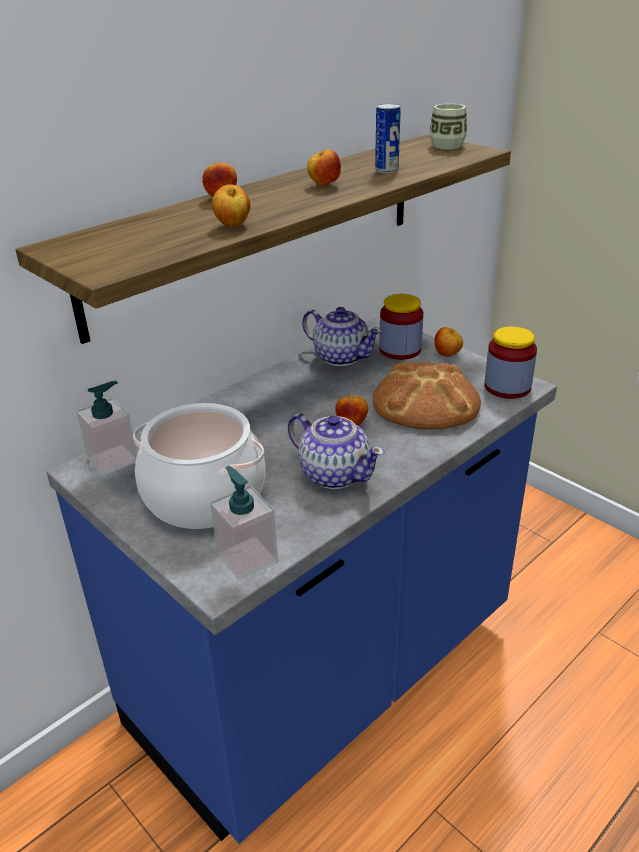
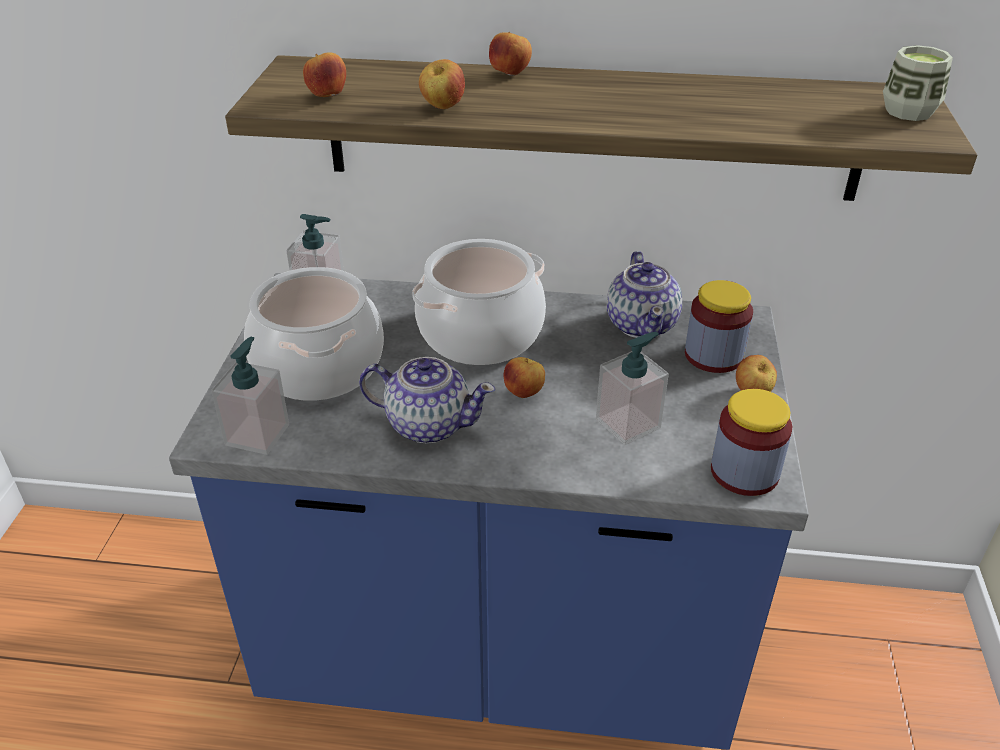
camera: 50 degrees right, 5 degrees up
teapot [288,413,385,489] -> teapot turned 75 degrees counterclockwise [359,357,495,444]
apple [307,149,341,186] -> apple moved to [303,52,346,97]
bread [372,362,481,430] -> soap dispenser [596,332,669,445]
can [375,103,401,173] -> none
none -> cooking pot [412,239,546,365]

